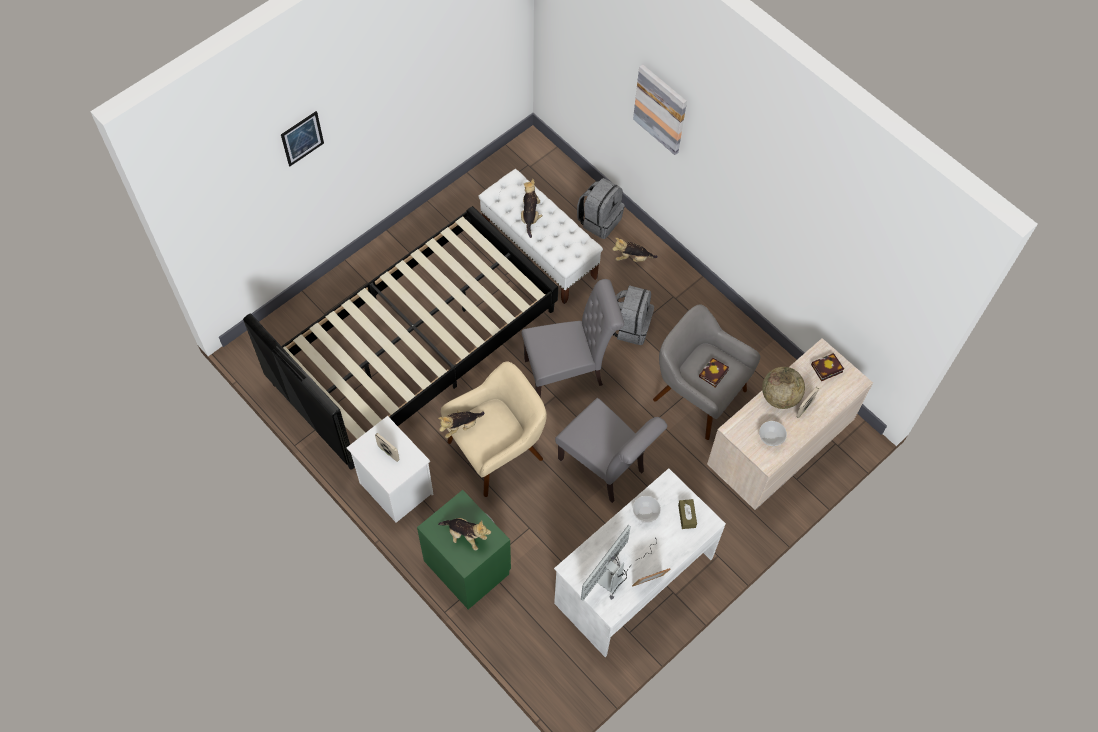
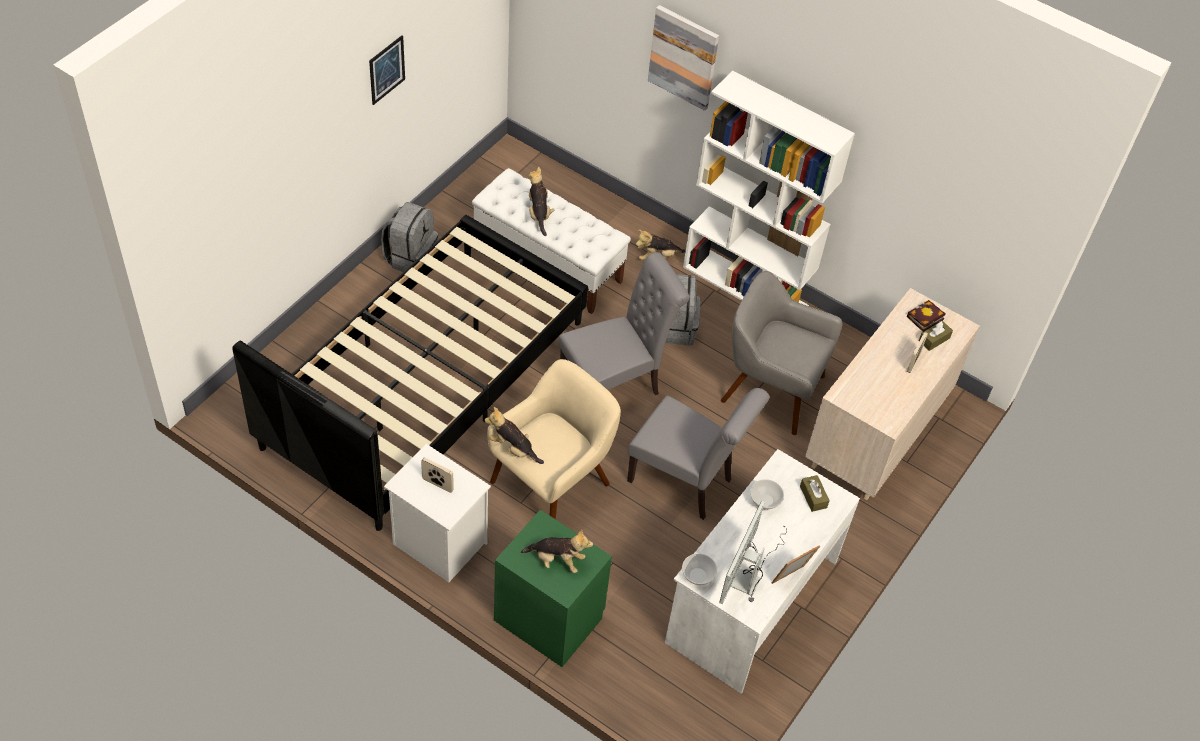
camera: 15 degrees left, 10 degrees down
picture [281,111,324,166] -> picture moved to [369,35,405,105]
plush toy [438,410,484,438] -> plush toy turned 75 degrees clockwise [485,407,544,464]
grey backpack [577,178,625,239] -> grey backpack moved to [381,202,438,272]
book [699,357,729,387] -> none
bowl [759,421,787,446] -> bowl moved to [682,553,717,585]
globe [762,367,805,409] -> none
none -> white bookcase [683,71,855,306]
none -> brown tissue box [919,321,953,351]

